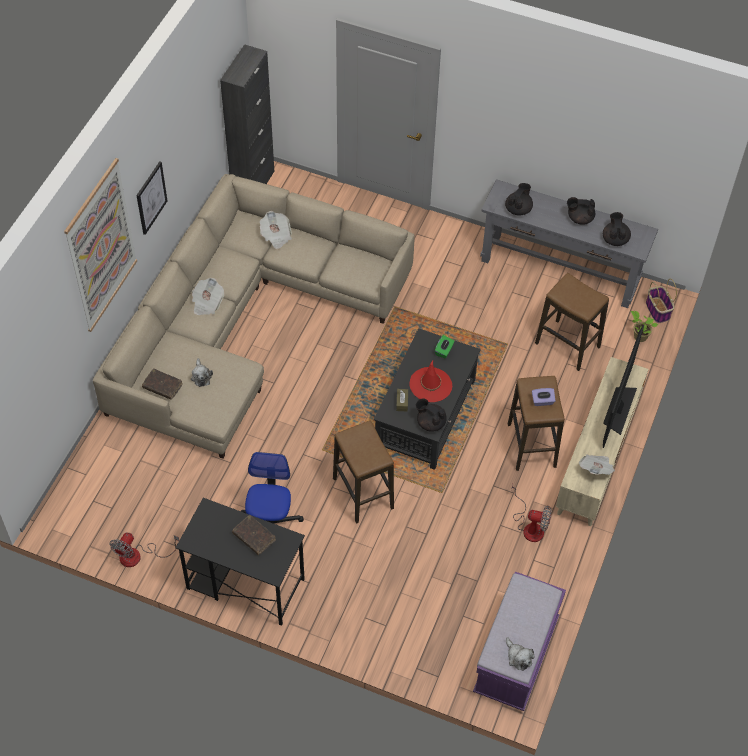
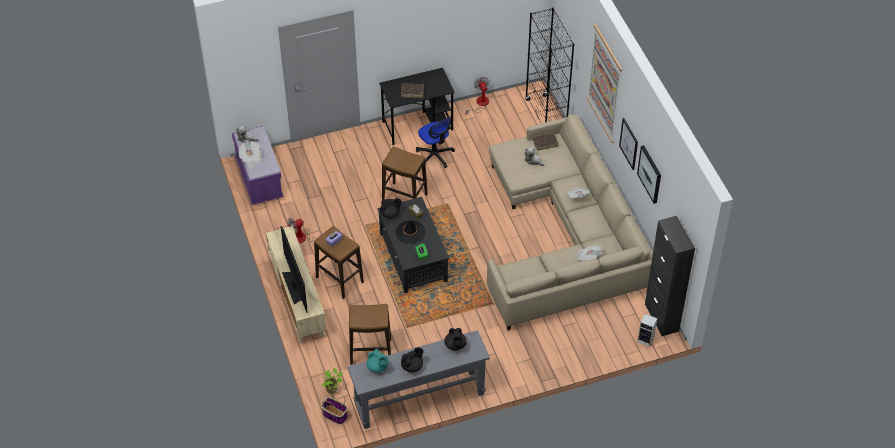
camera: 140 degrees right, 5 degrees down
red hat [409,361,452,402] -> black hat [395,220,425,244]
newspaper [579,454,615,475] -> newspaper moved to [239,140,262,168]
black teapot [603,212,631,246] -> turquoise teapot [366,349,389,373]
none -> black bookcase [525,8,574,123]
none -> picture [637,145,661,204]
none -> speaker [637,314,658,347]

